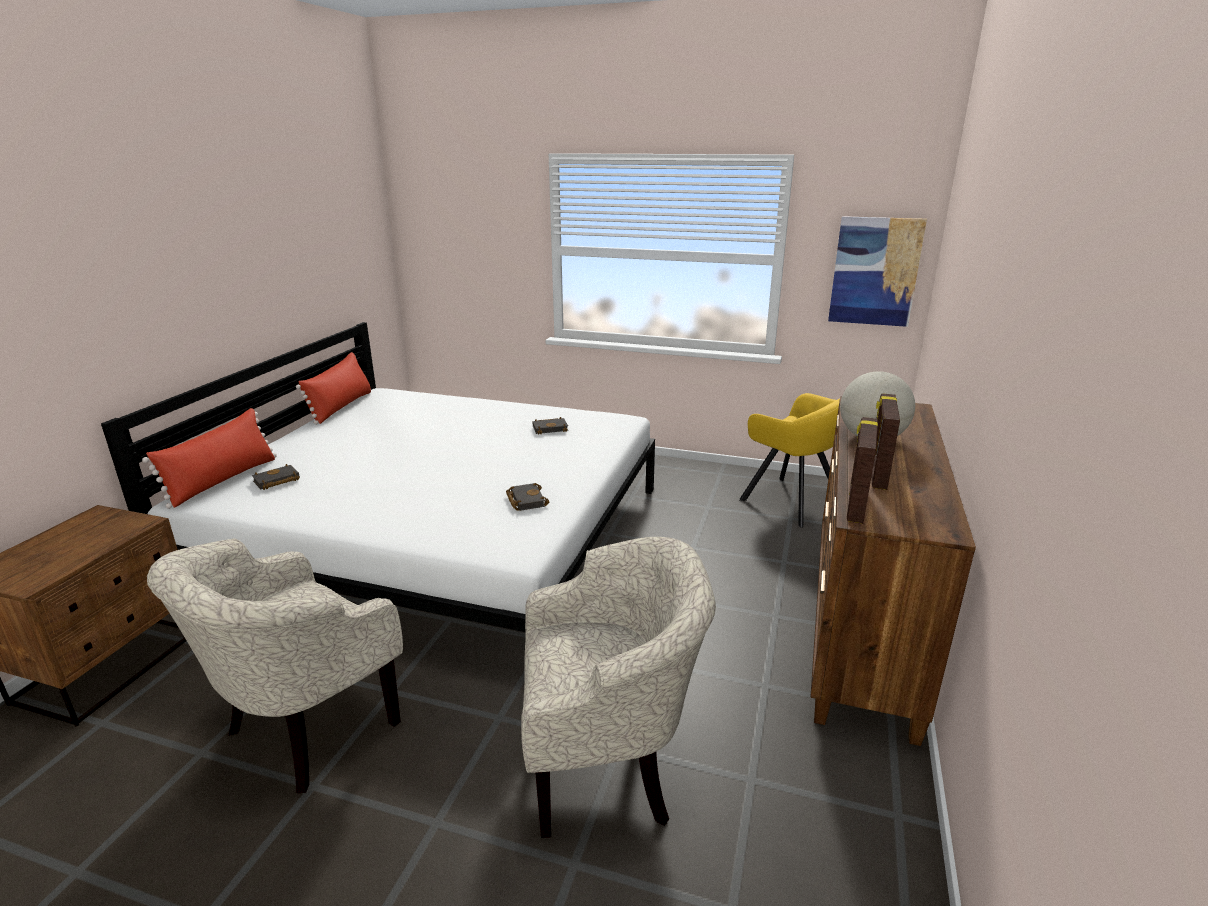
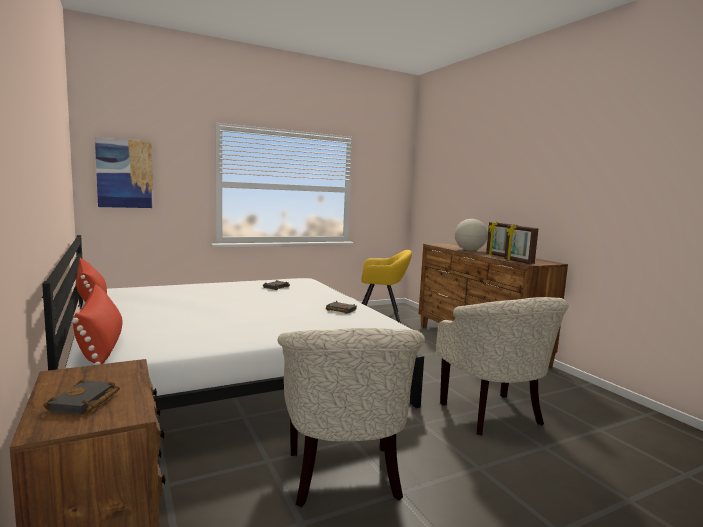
camera: 45 degrees left, 15 degrees down
black book [252,464,300,490] -> black book moved to [43,380,120,415]
beige armchair [521,537,716,838] -> beige armchair turned 120 degrees clockwise [436,297,568,435]
picture [828,216,927,327] -> picture moved to [95,137,153,208]

